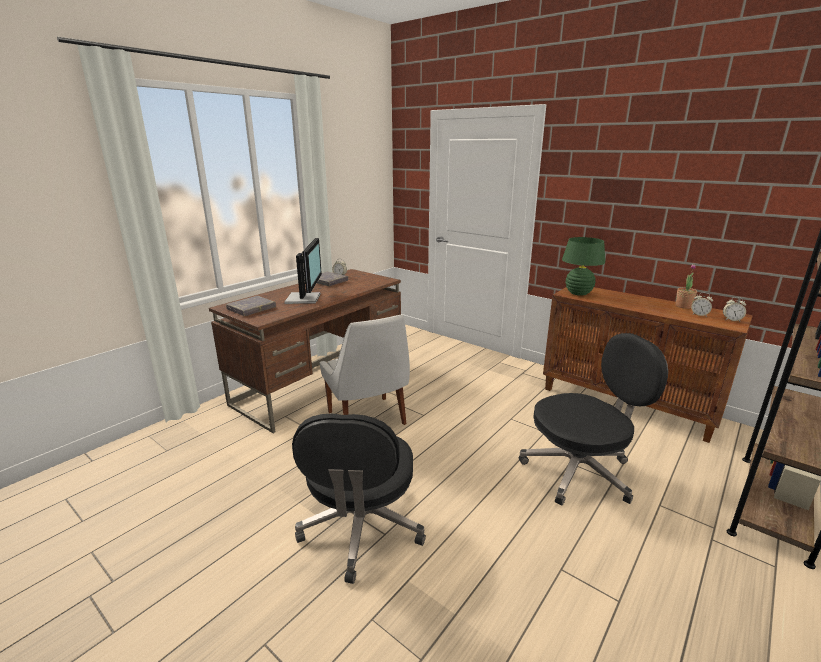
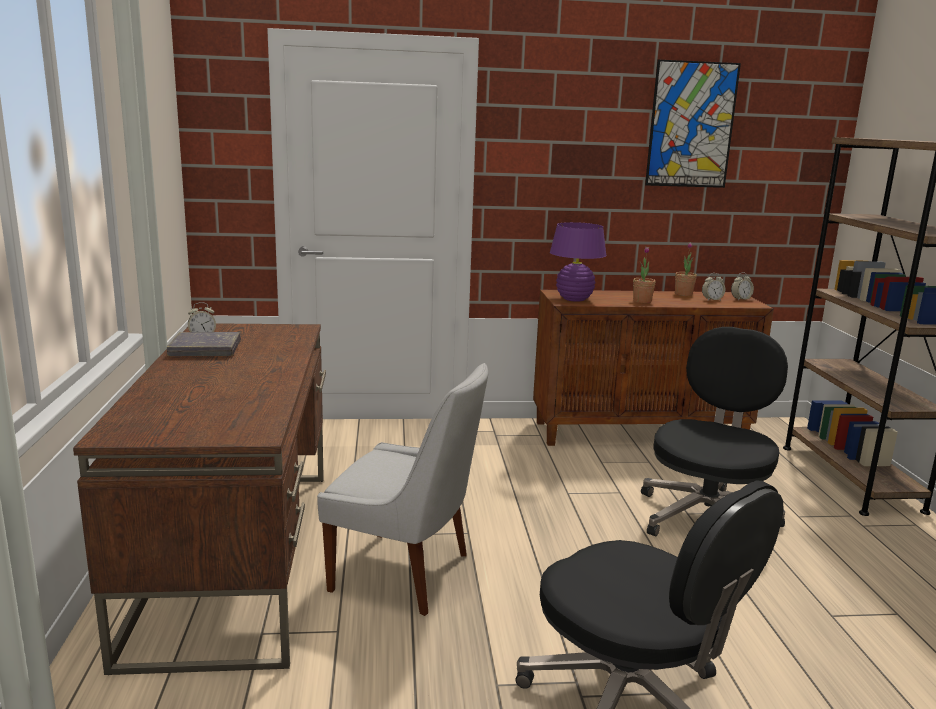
camera: 45 degrees left, 5 degrees down
grey book [226,296,276,316] -> none
monitor [284,238,322,304] -> none
green table lamp [562,237,605,296] -> purple table lamp [550,222,607,302]
none -> potted plant [633,247,656,303]
none -> picture [645,60,741,188]

